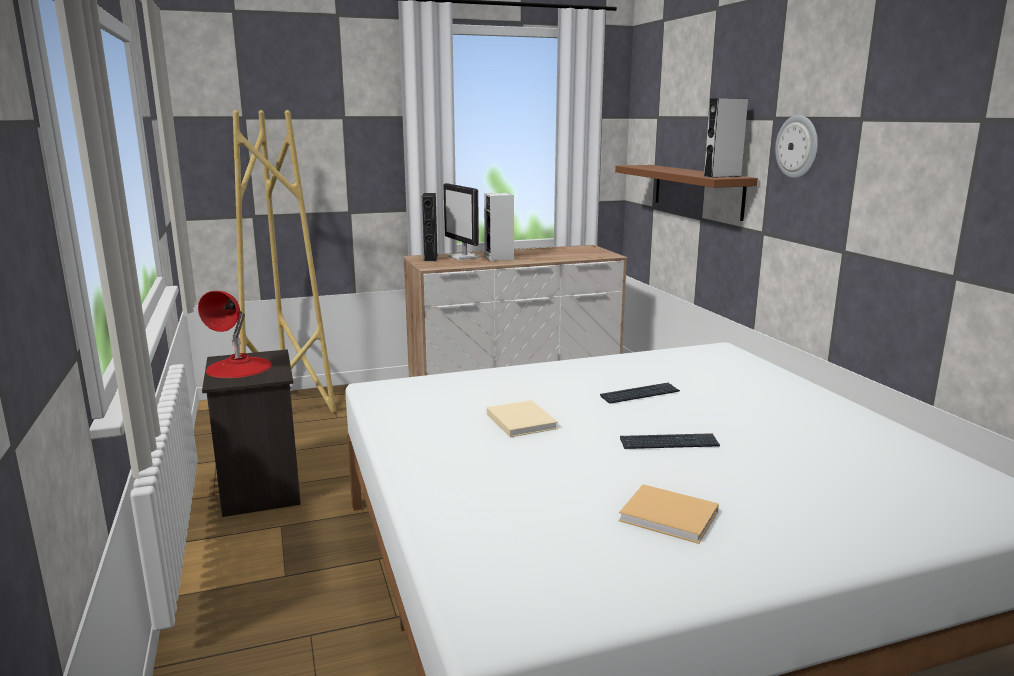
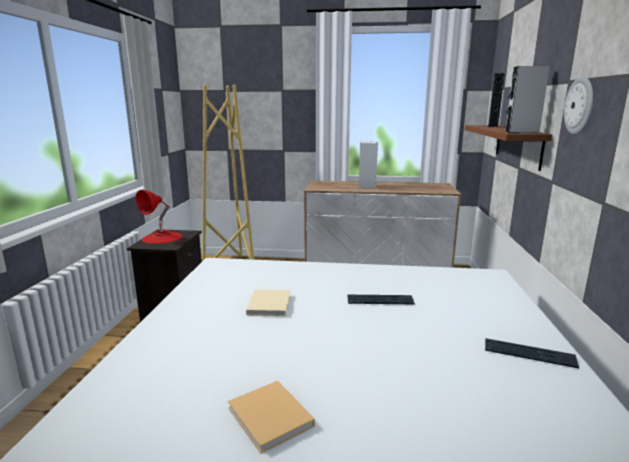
camera: 25 degrees right, 0 degrees up
black speaker [422,193,438,261] -> black speaker moved to [488,73,505,127]
monitor [444,183,480,260] -> none
keyboard [620,433,720,449] -> keyboard moved to [485,338,579,369]

